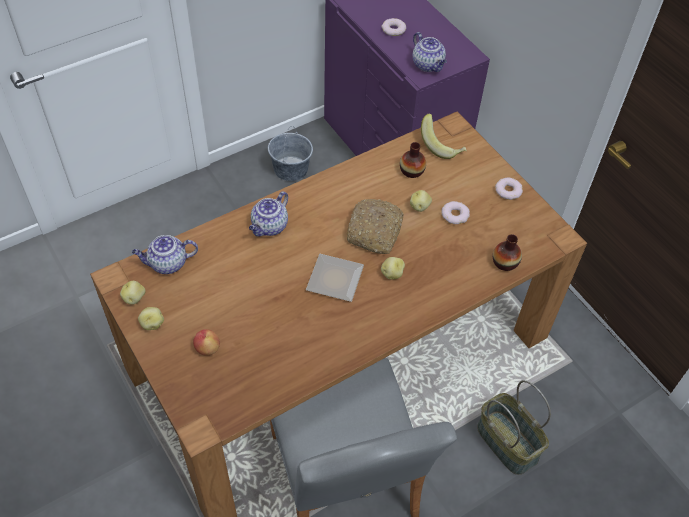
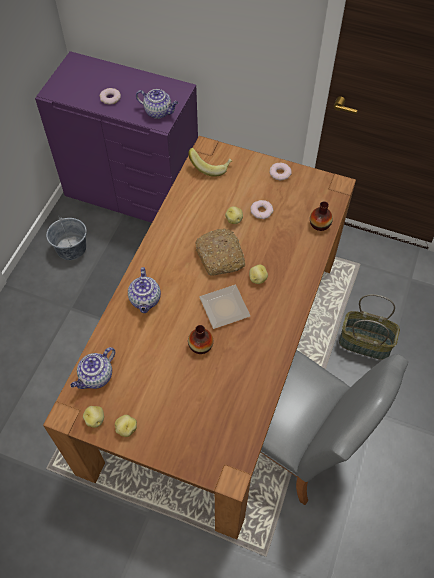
camera: 35 degrees left, 5 degrees up
apple [193,329,220,356] -> none
vase [400,142,426,178] -> vase moved to [188,325,213,354]

